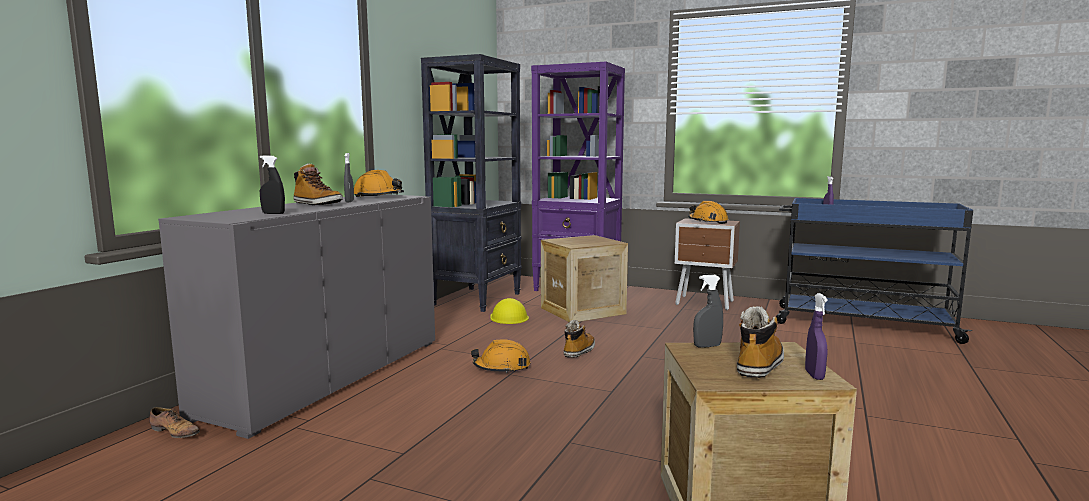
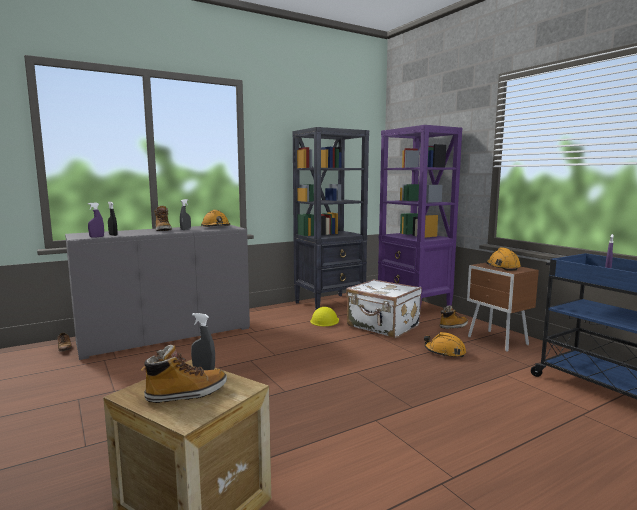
camera: 35 degrees right, 0 degrees up
orange hard hat [471,339,531,374] -> orange hard hat moved to [424,332,466,357]
crate [541,235,628,322] -> white suitcase [346,279,422,338]
boot [564,320,595,358] -> boot moved to [439,305,468,329]
purple spray bottle [805,293,828,380] -> purple spray bottle moved to [88,203,104,238]

